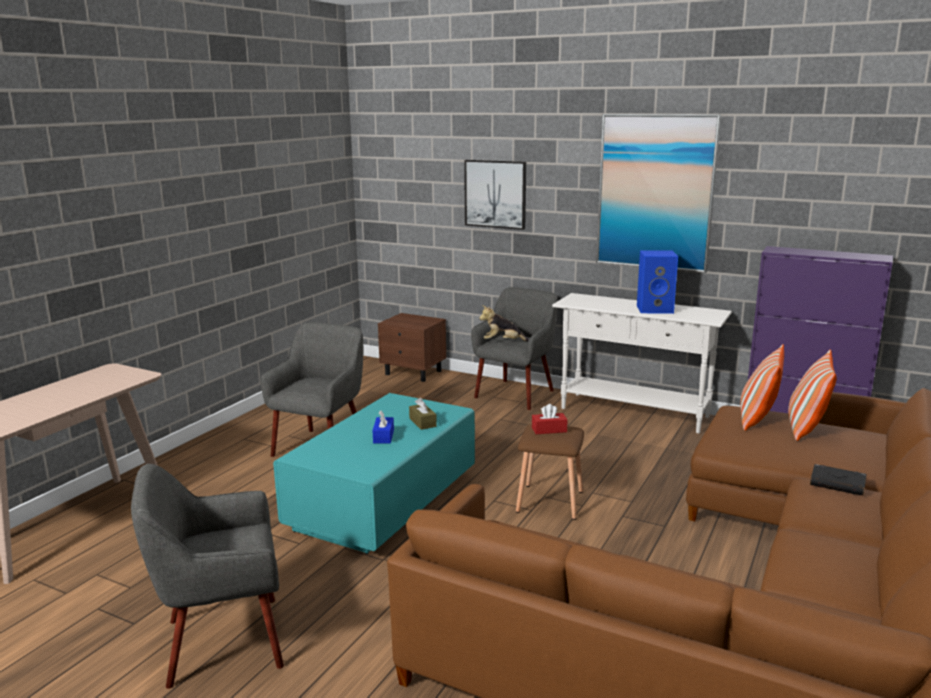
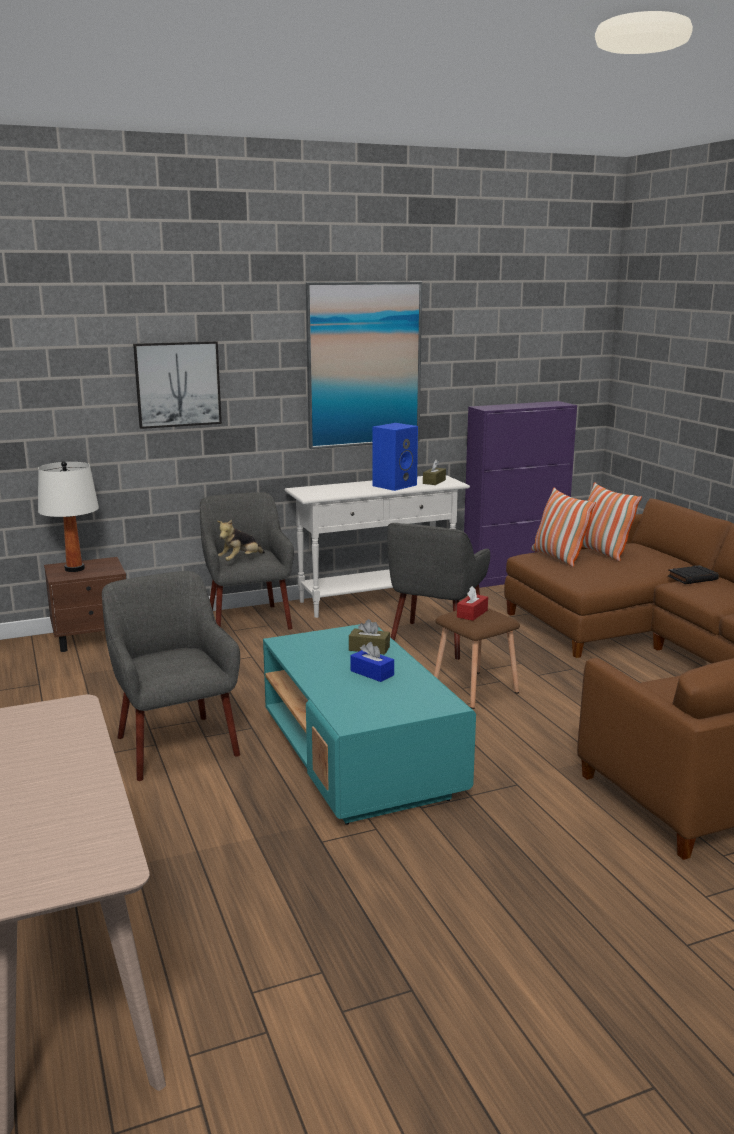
camera: 50 degrees left, 0 degrees up
grey armchair [131,464,284,689] -> grey armchair moved to [387,523,490,660]
none -> white table lamp [38,461,99,572]
none -> brown tissue box [423,460,446,485]

